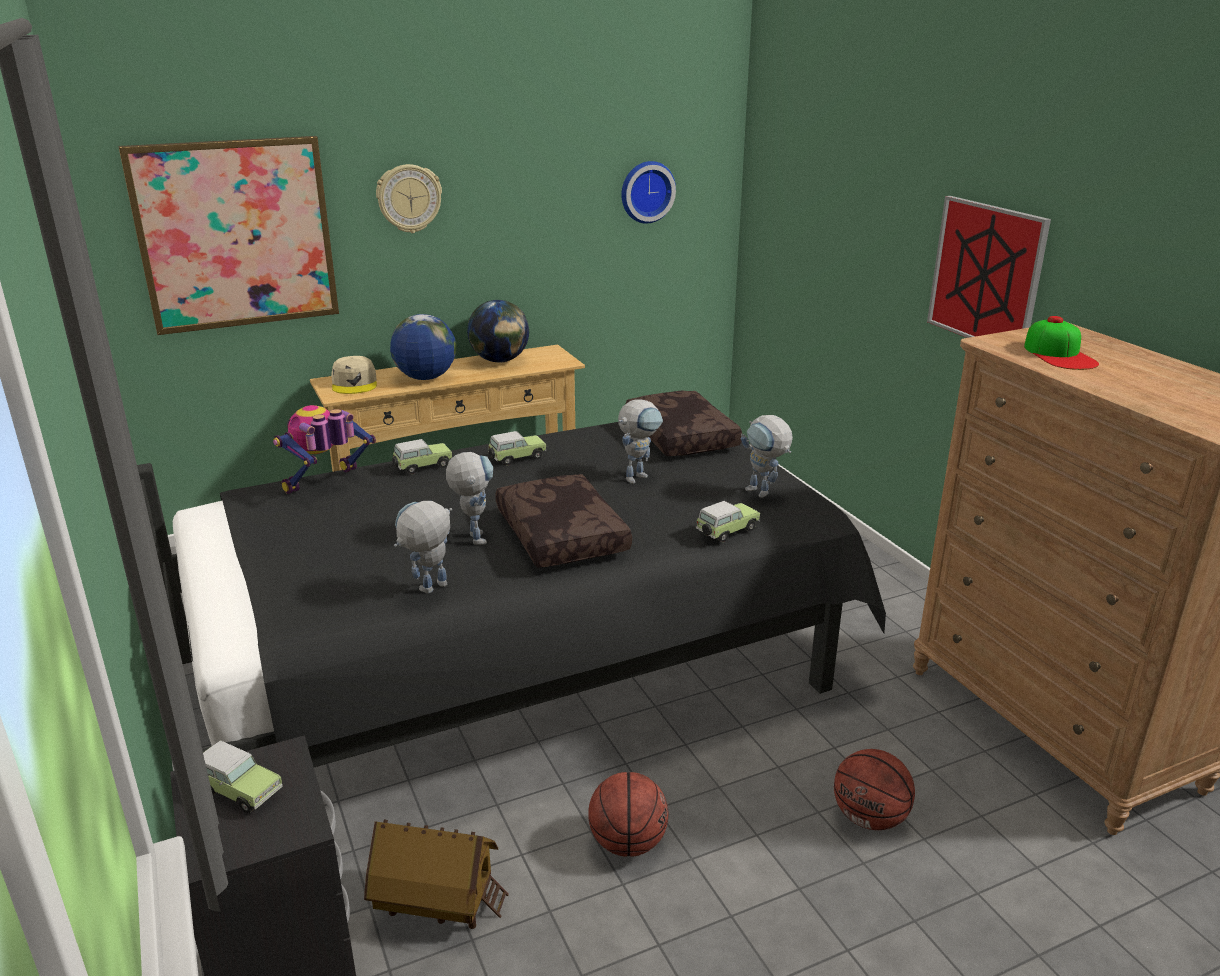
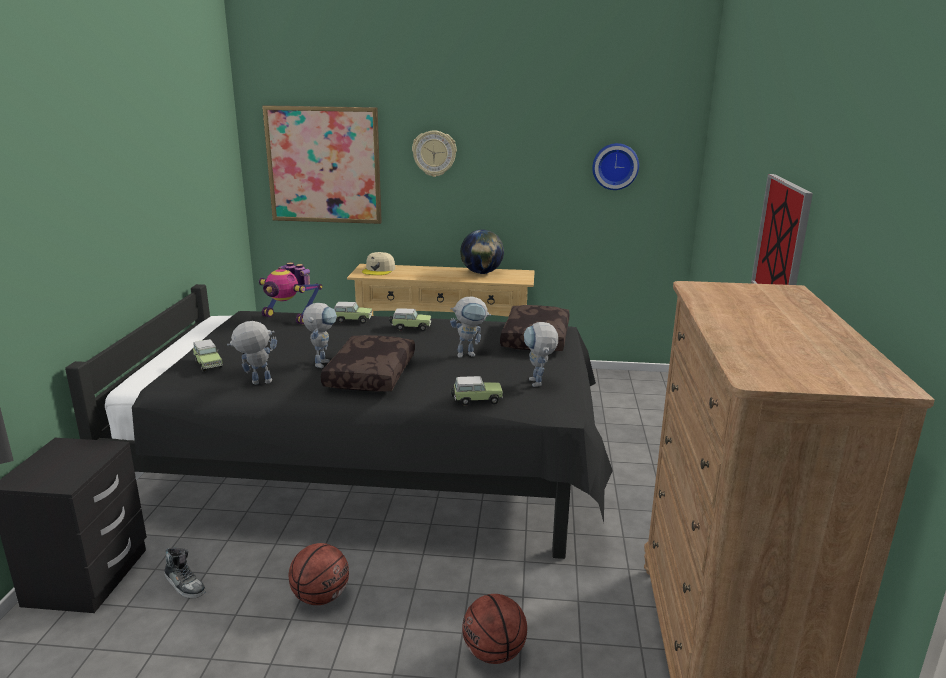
camera: 30 degrees right, 5 degrees down
toy car [203,741,282,814] -> toy car moved to [193,339,223,372]
toy robot [273,405,376,494] -> toy robot turned 135 degrees counterclockwise [259,262,323,325]
toy house [364,820,509,929] -> shoe [164,548,205,598]
globe [390,314,456,380] -> none
cap [1024,316,1099,370] -> none

